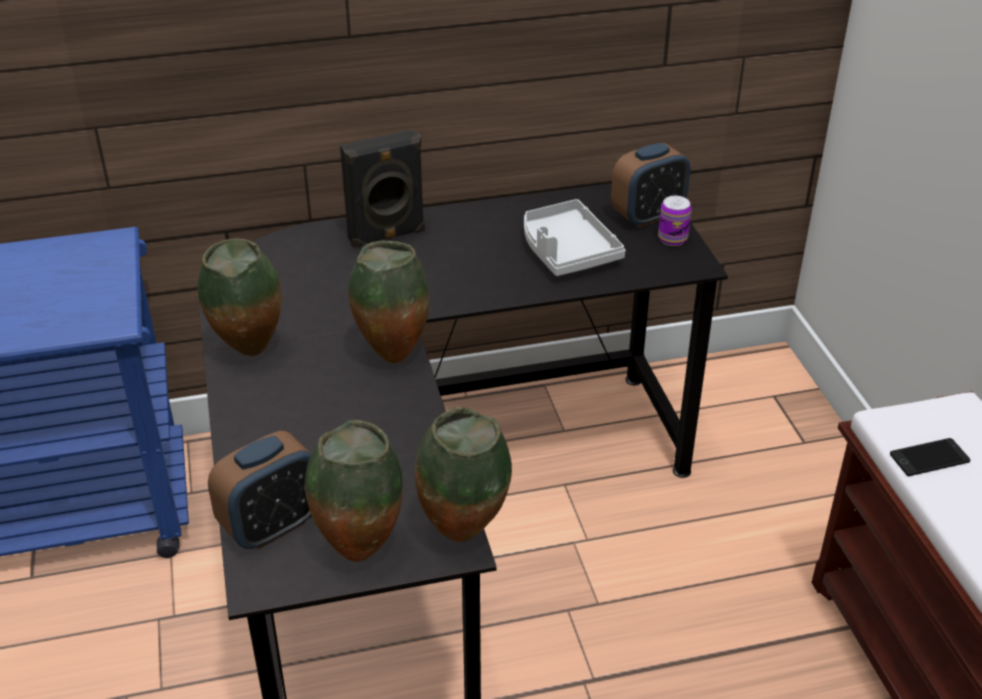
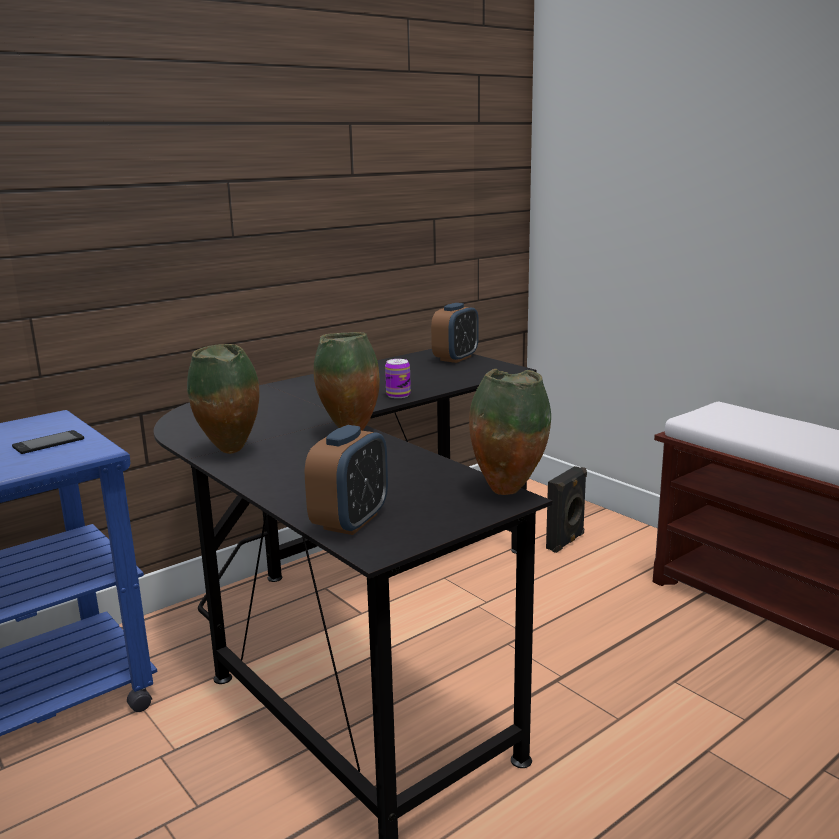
camera: 25 degrees left, 20 degrees down
vase [305,420,403,562] -> none
black speaker [340,129,425,248] -> black speaker moved to [546,466,587,553]
grey tray [524,199,626,276] -> none
can [658,196,692,246] -> can moved to [385,359,411,398]
phone [890,438,970,476] -> phone moved to [12,430,84,454]

